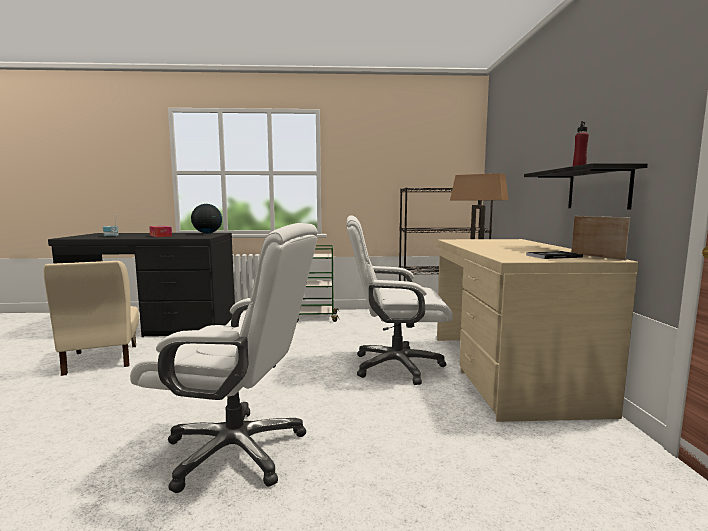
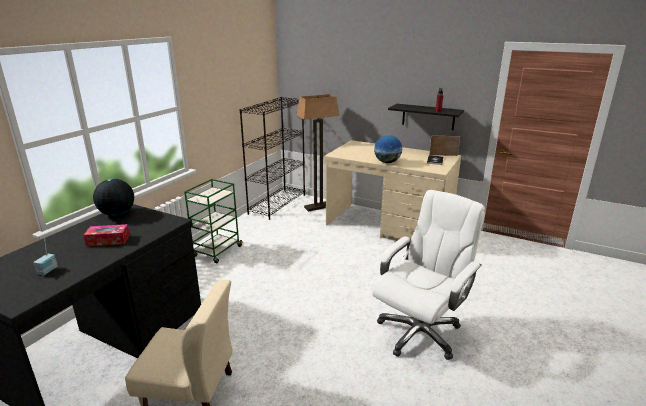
camera: 60 degrees left, 15 degrees up
white office chair [347,215,453,385] -> none
none -> globe [374,135,402,163]

